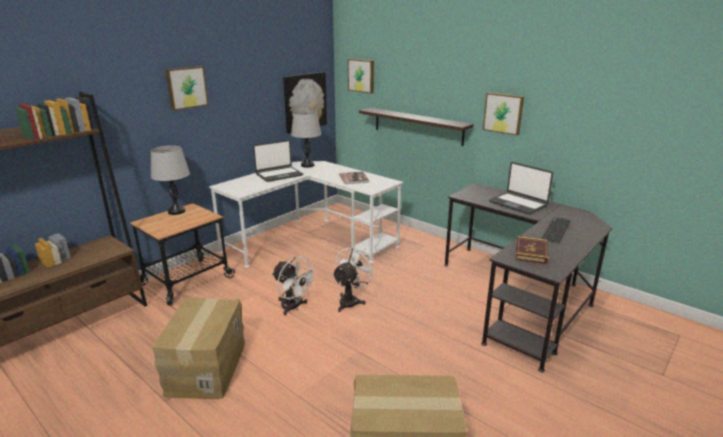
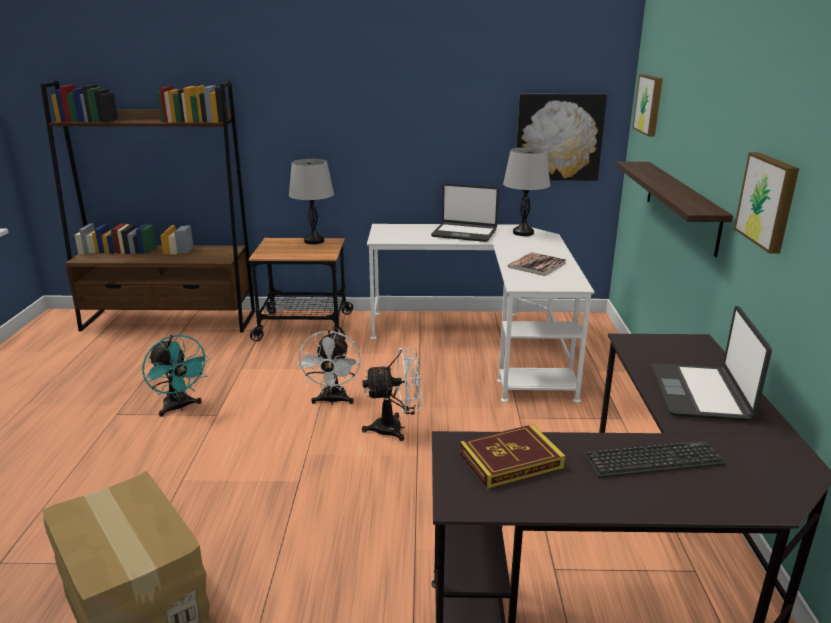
camera: 50 degrees right, 0 degrees up
cardboard box [152,297,245,399] -> turquoise fan [142,335,209,417]
picture [165,66,208,110] -> none

